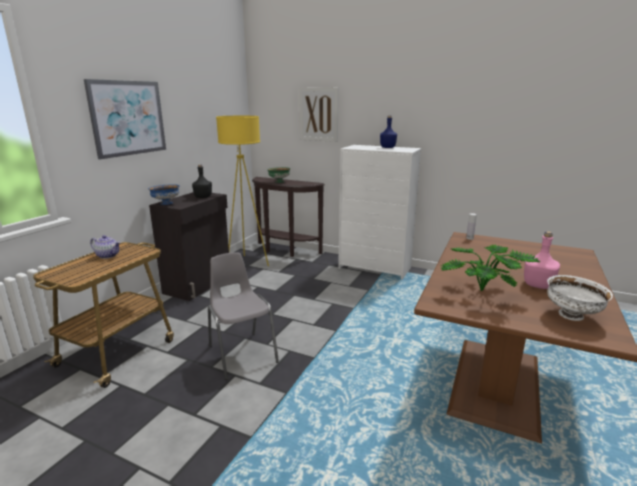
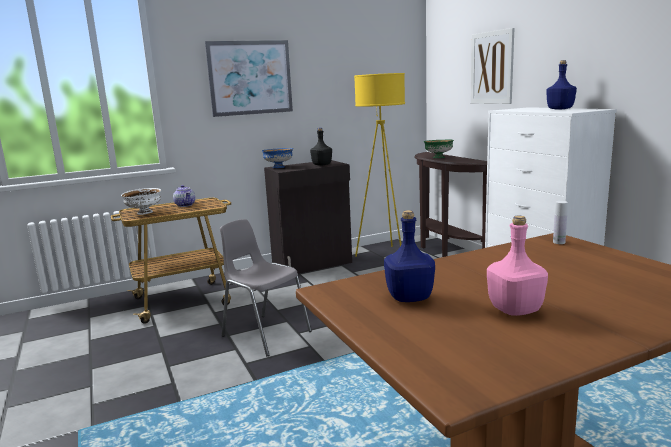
camera: 40 degrees right, 5 degrees down
grey chair [208,252,279,380] -> grey chair turned 60 degrees counterclockwise [220,219,312,356]
potted plant [441,244,540,291] -> blue bottle [384,210,435,302]
white bowl [547,275,613,321] -> white bowl moved to [121,188,161,215]

